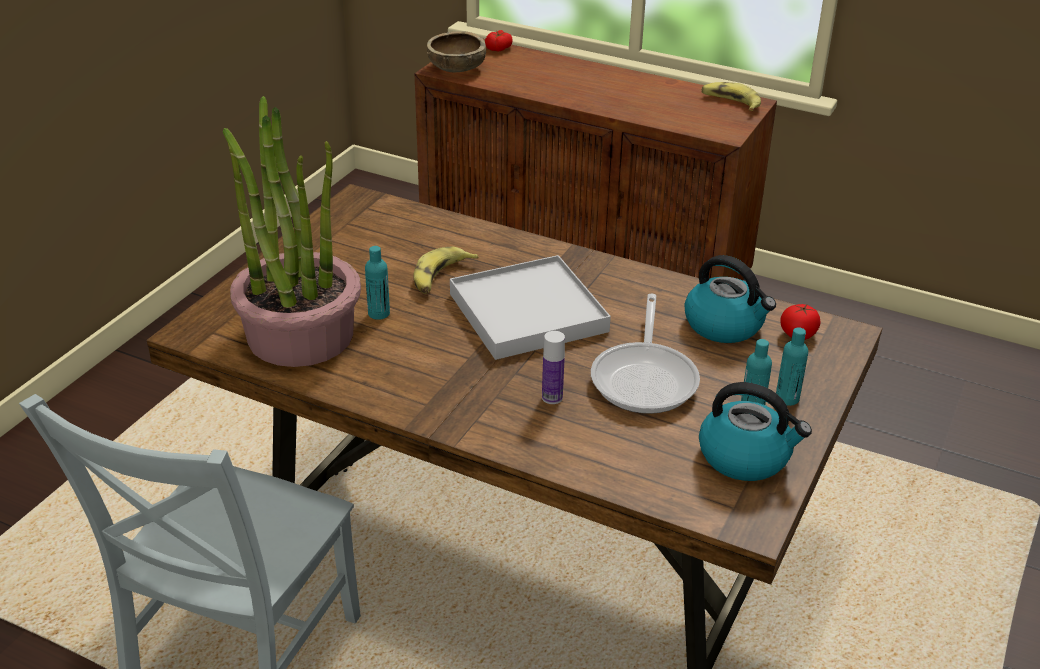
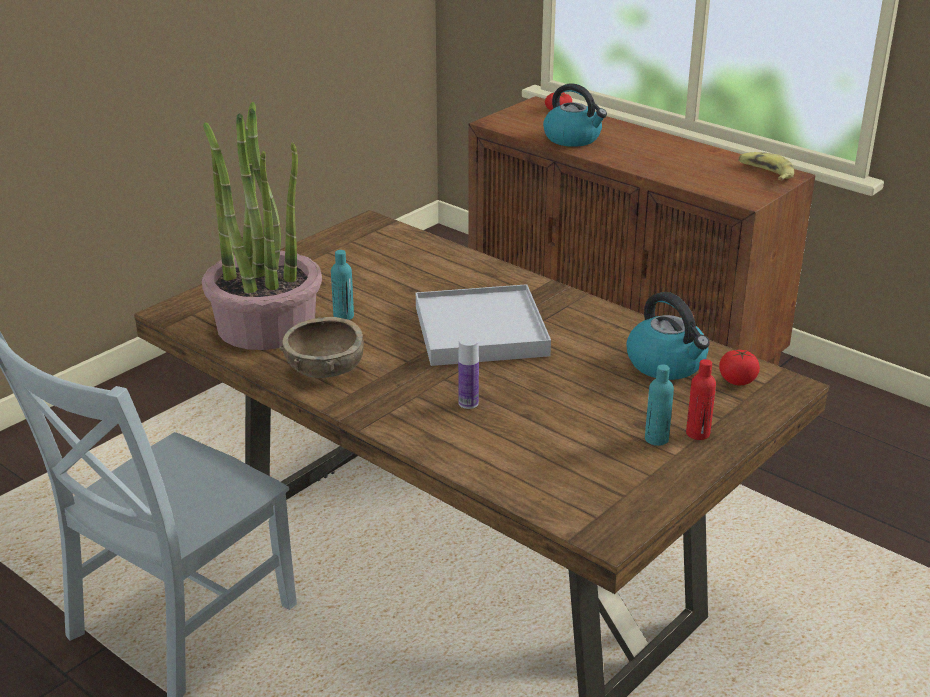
camera: 15 degrees right, 5 degrees down
banana [413,247,479,294] -> none
brown bowl [427,31,486,72] -> brown bowl moved to [279,317,364,378]
frying pan [591,294,700,414] -> none
kettle [699,382,812,481] -> kettle moved to [543,83,607,147]
turquoise bottle [776,327,808,406] -> red bottle [686,359,716,440]

